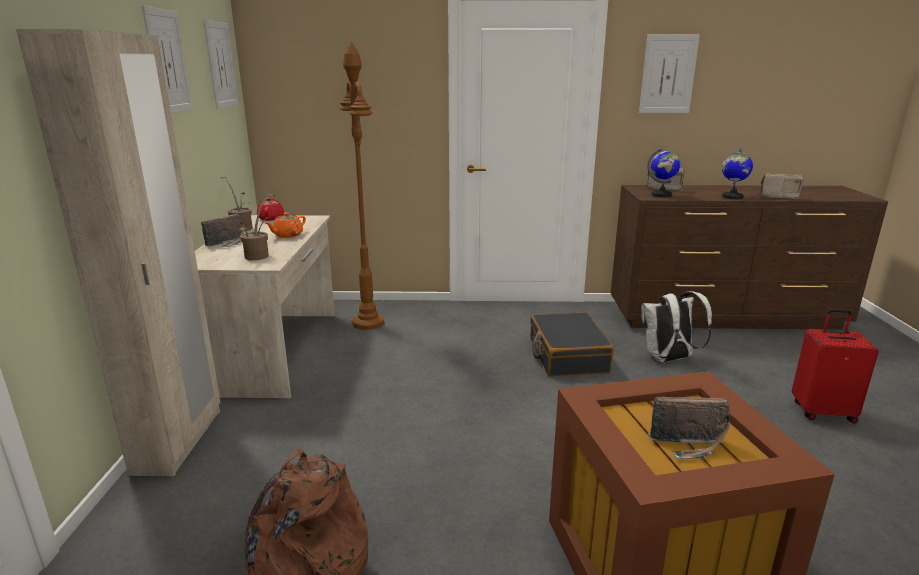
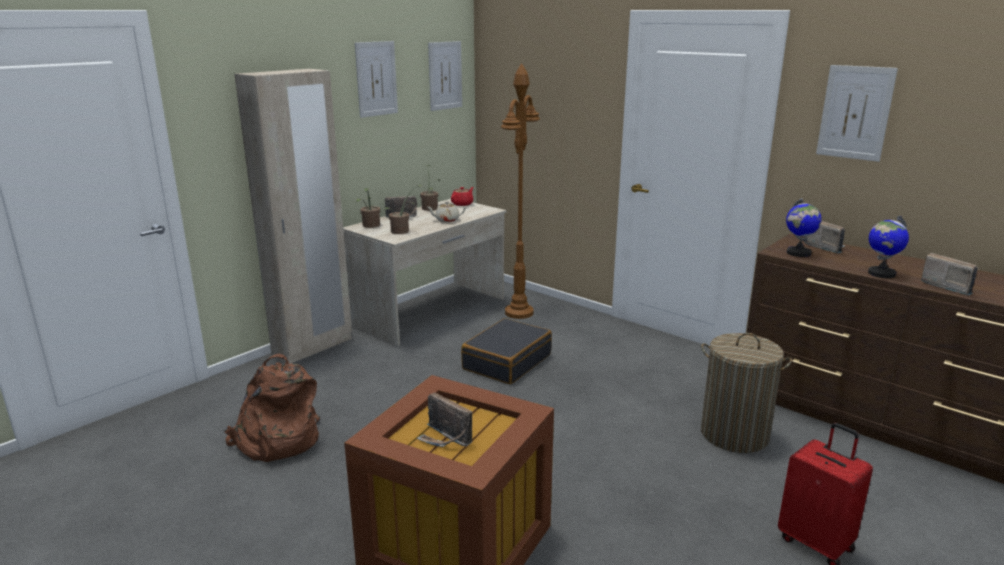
camera: 40 degrees right, 0 degrees up
orange teapot [265,213,306,238] -> beige teapot [427,201,465,222]
black suitcase [530,312,614,376] -> black suitcase moved to [461,318,552,384]
white backpack [641,291,712,362] -> laundry basket [701,333,792,453]
none -> potted plant [356,188,380,228]

